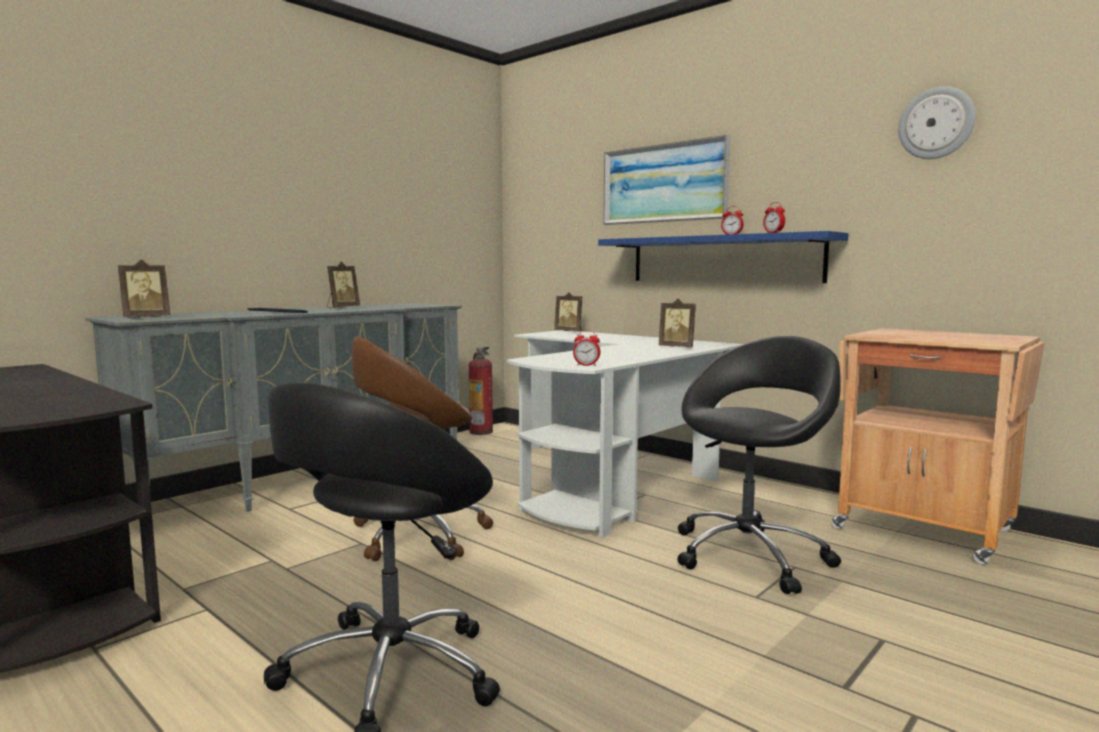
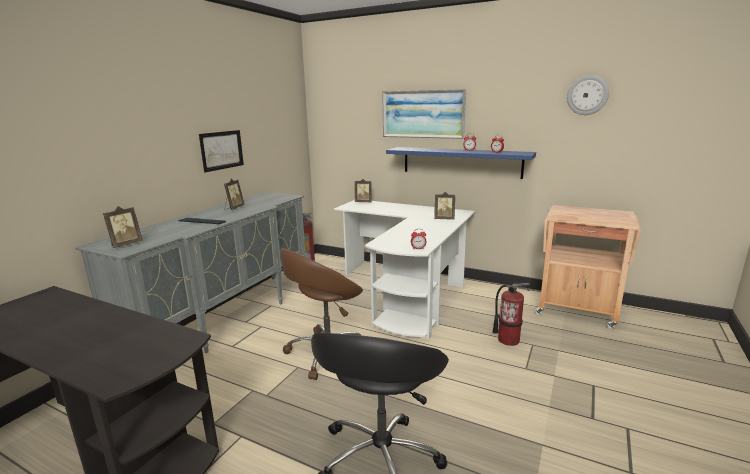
camera: 15 degrees left, 10 degrees up
black office chair [677,336,841,594] -> fire extinguisher [493,283,530,346]
none -> picture [199,130,244,172]

